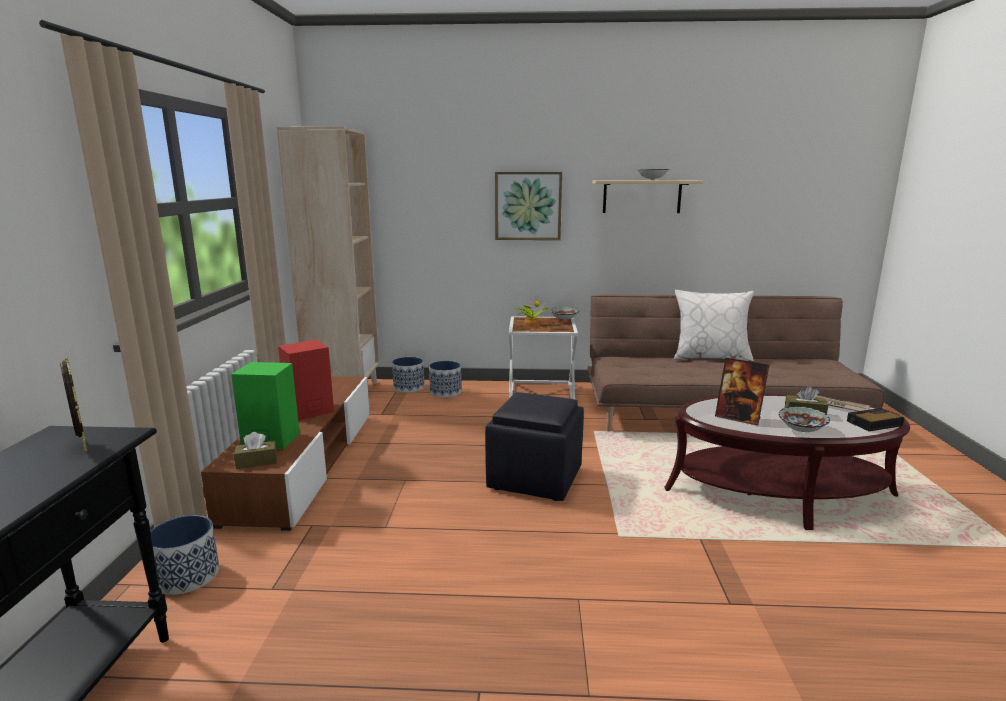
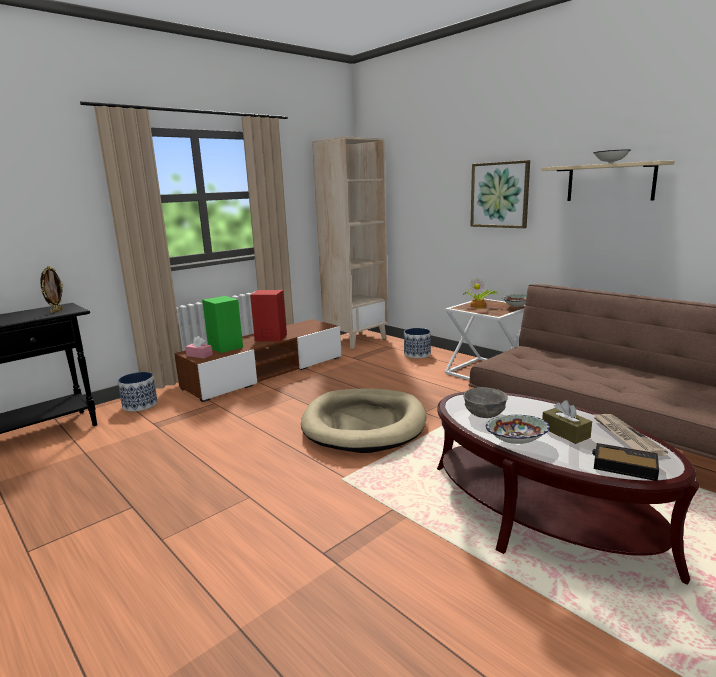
camera: 45 degrees right, 0 degrees up
brown tissue box [234,432,277,469] -> pink tissue box [185,336,213,358]
planter [392,357,425,393] -> none
black ottoman [485,392,584,501] -> beige dog bed [301,388,426,453]
white pillow [674,290,754,362] -> none
picture frame [715,358,769,426] -> grey bowl [463,387,508,418]

